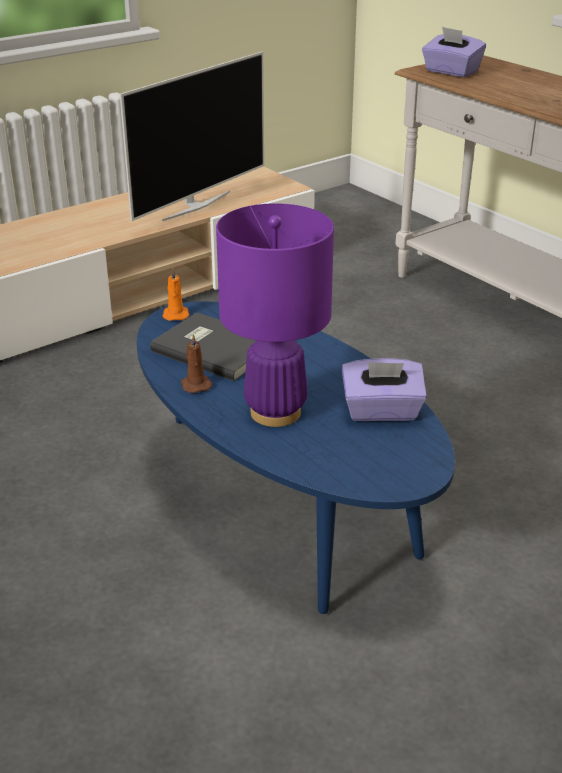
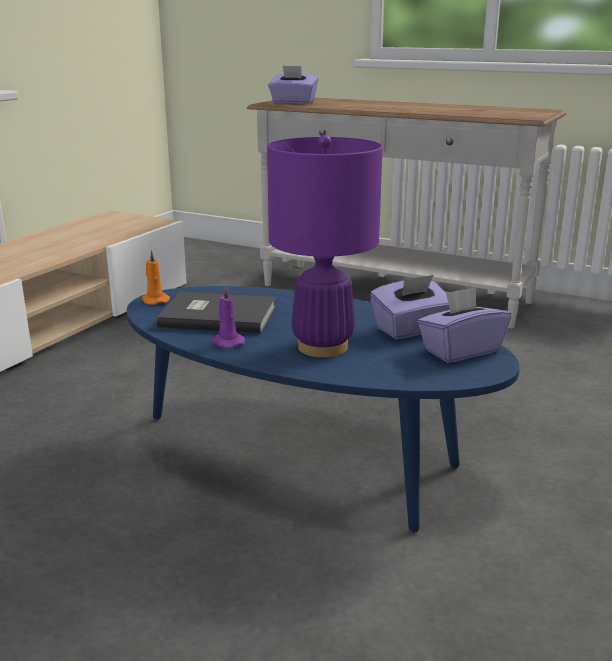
camera: 25 degrees left, 10 degrees down
television [120,52,264,221] -> none
brown candle [181,334,213,393] -> purple candle [212,285,245,348]
none -> purple tissue box [417,287,511,363]

